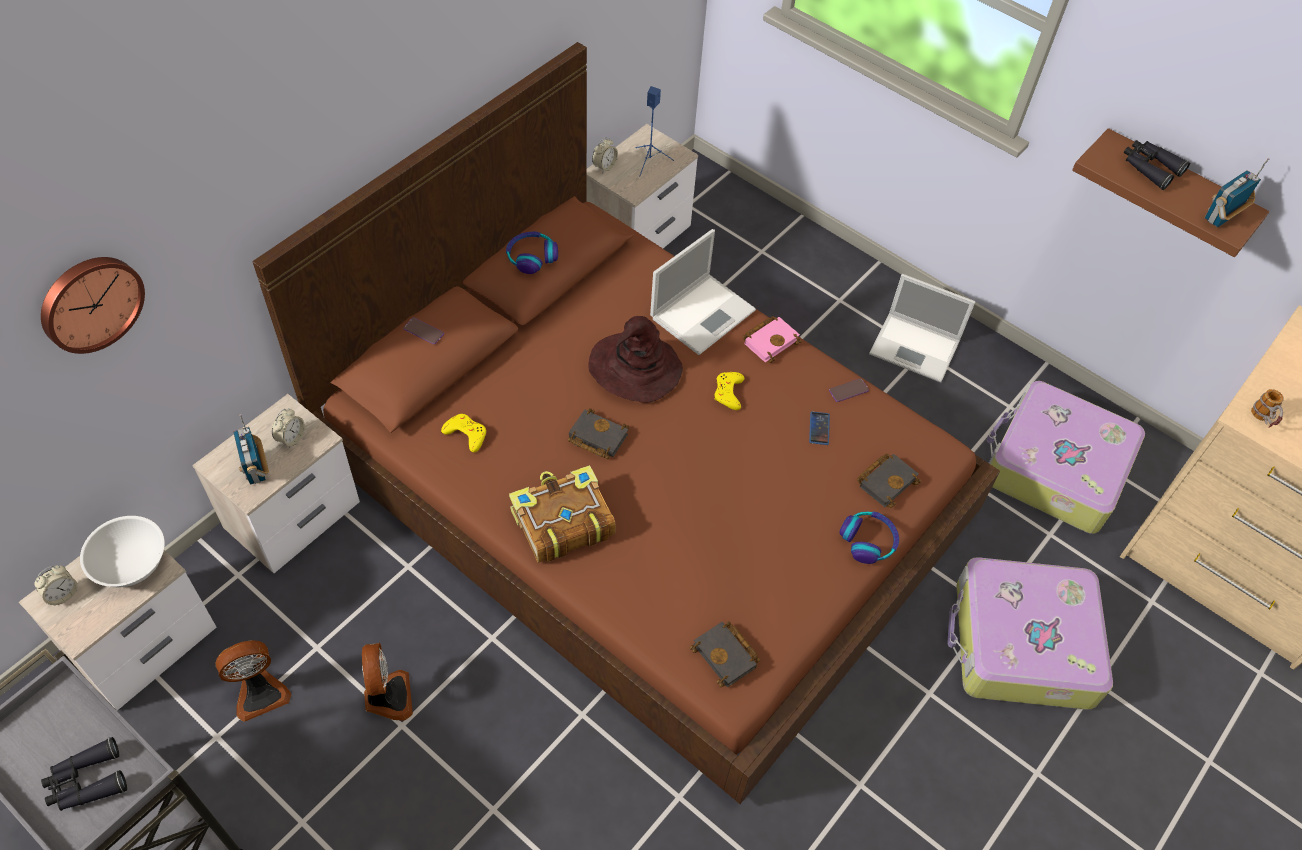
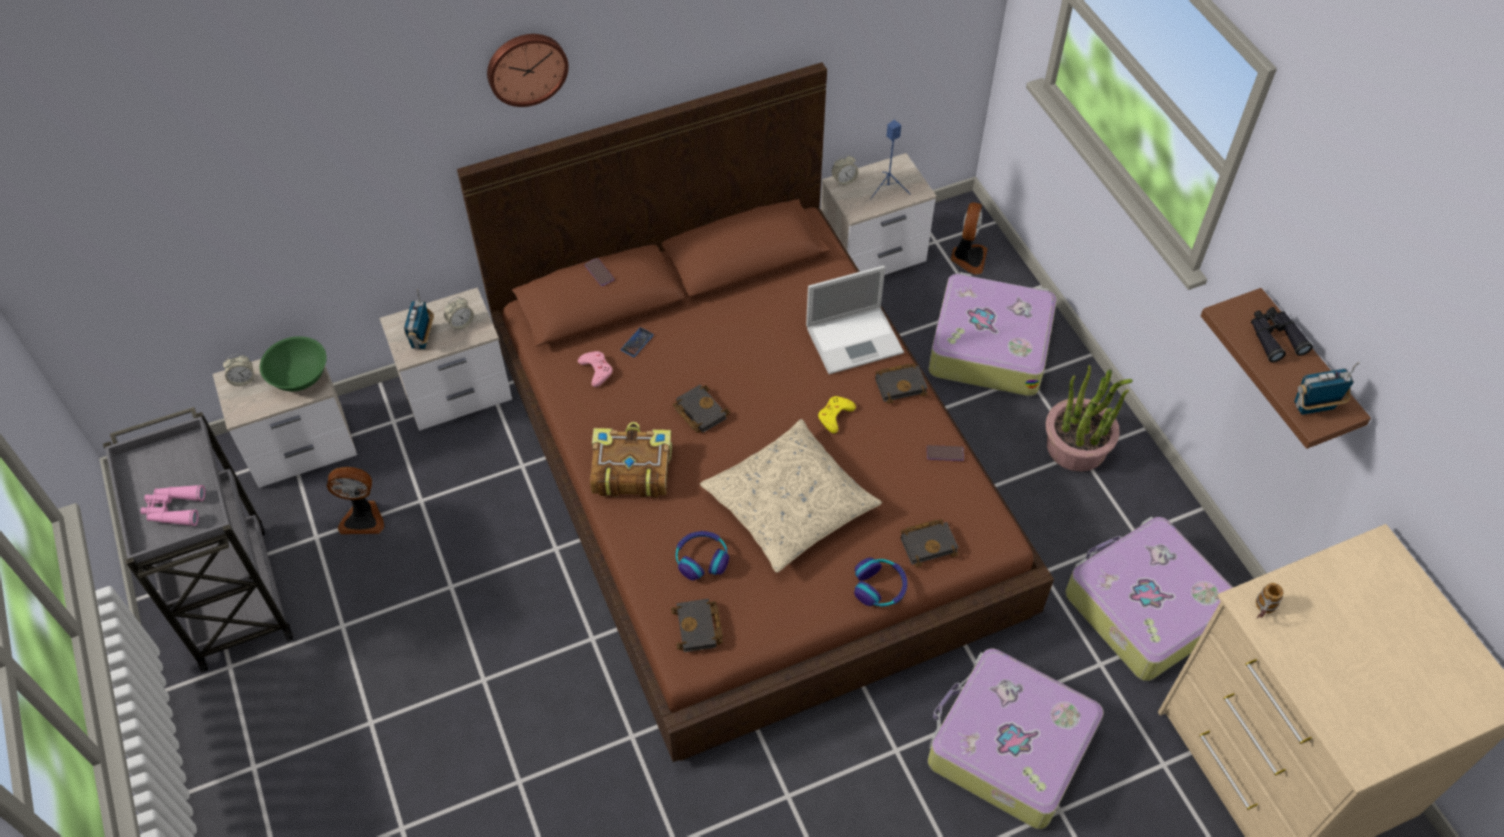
camera: 30 degrees right, 0 degrees up
wall clock [41,257,145,354] -> wall clock moved to [487,34,569,107]
black binoculars [41,737,127,811] -> pink binoculars [140,485,205,526]
white bowl [80,516,165,587] -> green bowl [260,336,327,391]
fan [362,643,413,721] -> fan moved to [951,202,988,275]
yellow game controller [441,414,486,452] -> pink game controller [578,351,613,387]
headphones [506,231,558,274] -> headphones moved to [675,531,729,580]
brown hat [589,316,683,403] -> none
pink book [742,316,802,363] -> black book [875,363,928,404]
phone [809,411,830,445] -> phone moved to [620,327,654,357]
laptop [869,274,976,383] -> potted plant [1045,365,1133,472]
none -> beige pillow [700,419,882,573]
none -> suitcase [929,272,1057,396]

